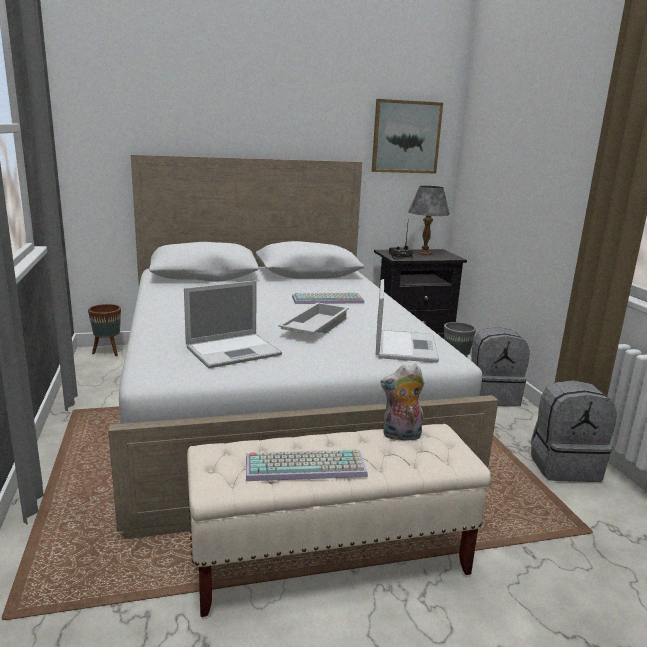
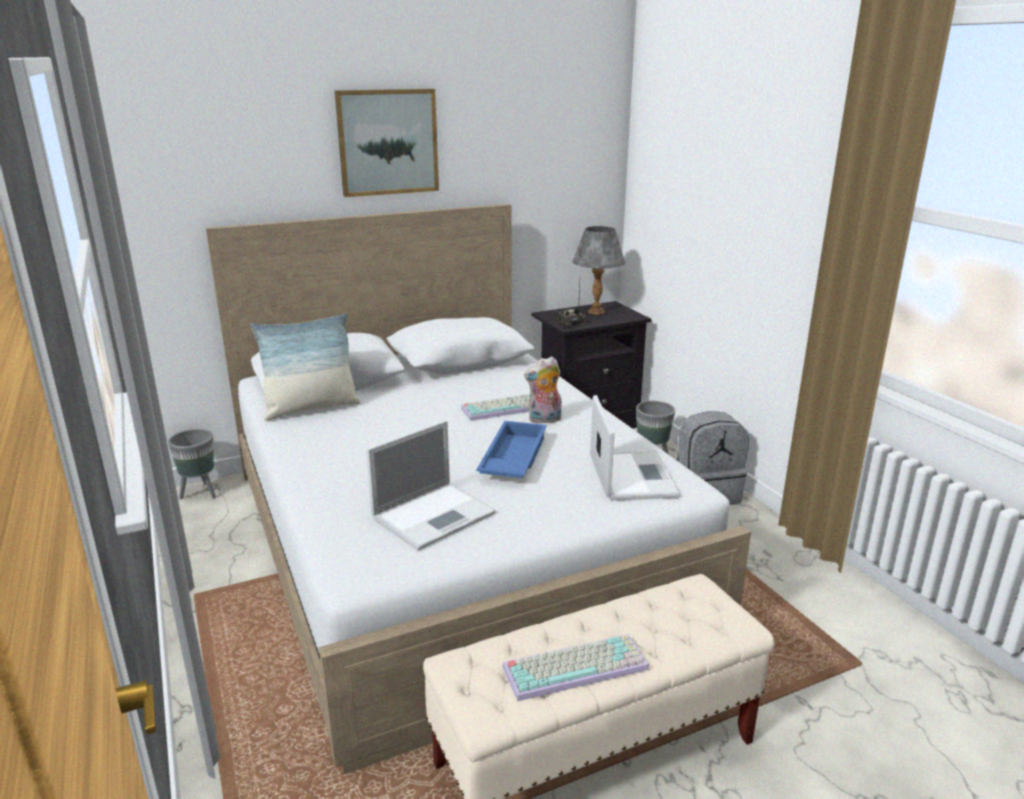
camera: 10 degrees left, 5 degrees up
brown planter [88,304,121,356] -> grey planter [168,429,216,499]
white tray [278,302,349,335] -> blue tray [476,421,547,478]
picture [372,99,443,174] -> picture moved to [335,89,439,197]
plush toy [380,364,425,443] -> plush toy moved to [524,356,562,424]
grey backpack [531,380,617,482] -> none
none -> pillow [251,313,361,421]

